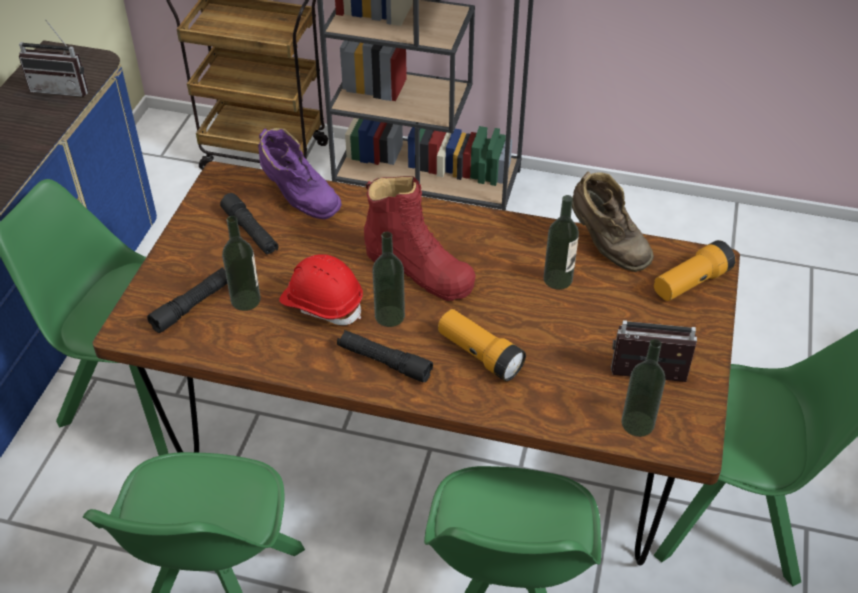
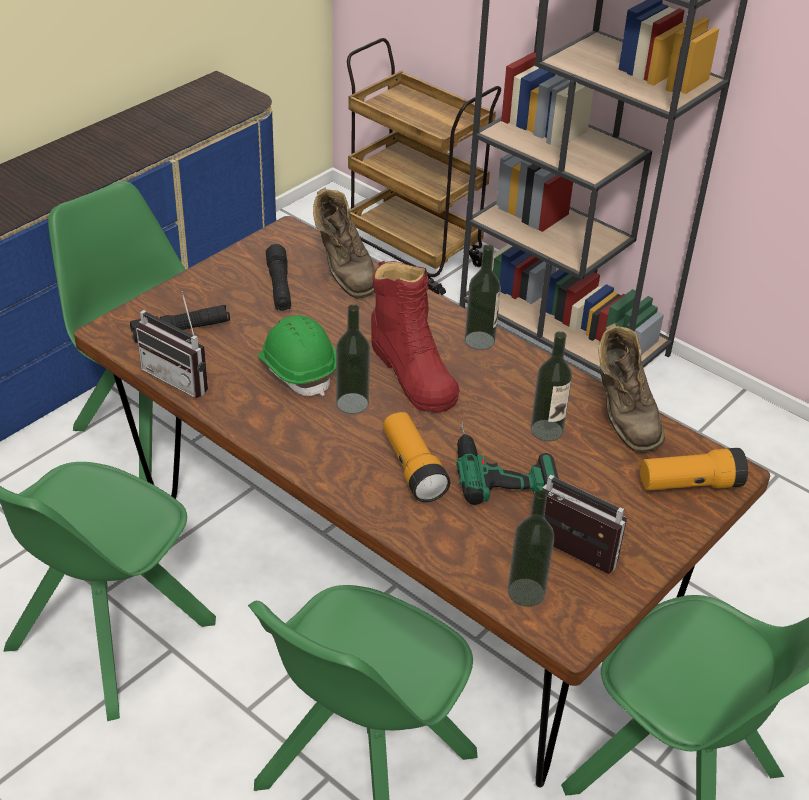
camera: 25 degrees right, 5 degrees down
radio [19,19,88,97] -> radio moved to [136,291,208,398]
bottle [222,216,261,311] -> bottle moved to [465,244,501,350]
purple boot [258,128,342,219] -> brown boot [313,187,376,299]
red hard hat [279,254,363,325] -> green hard hat [258,315,336,396]
black flashlight [337,330,433,382] -> none
none -> power drill [456,422,559,505]

